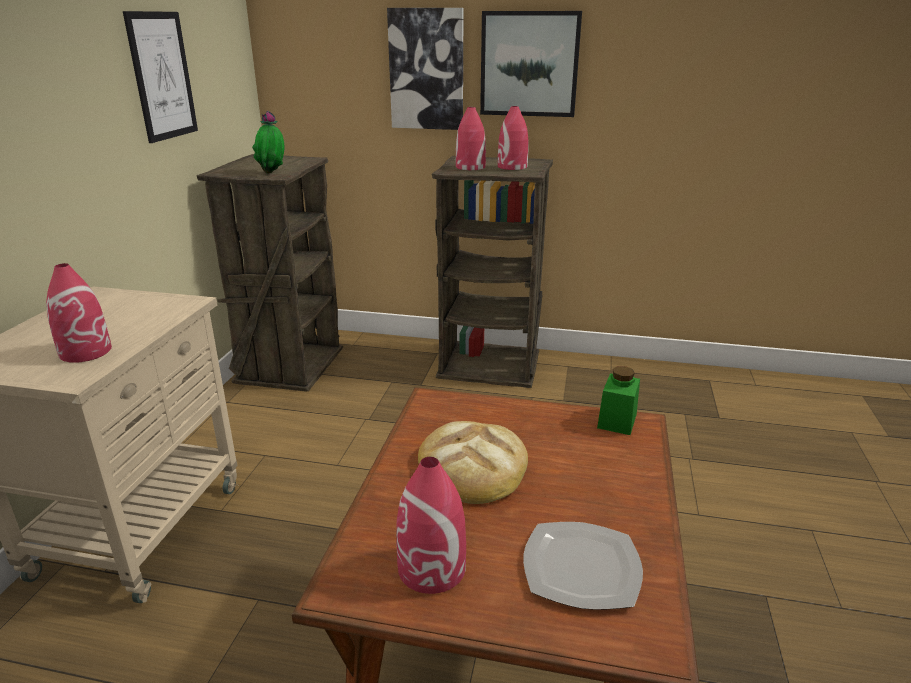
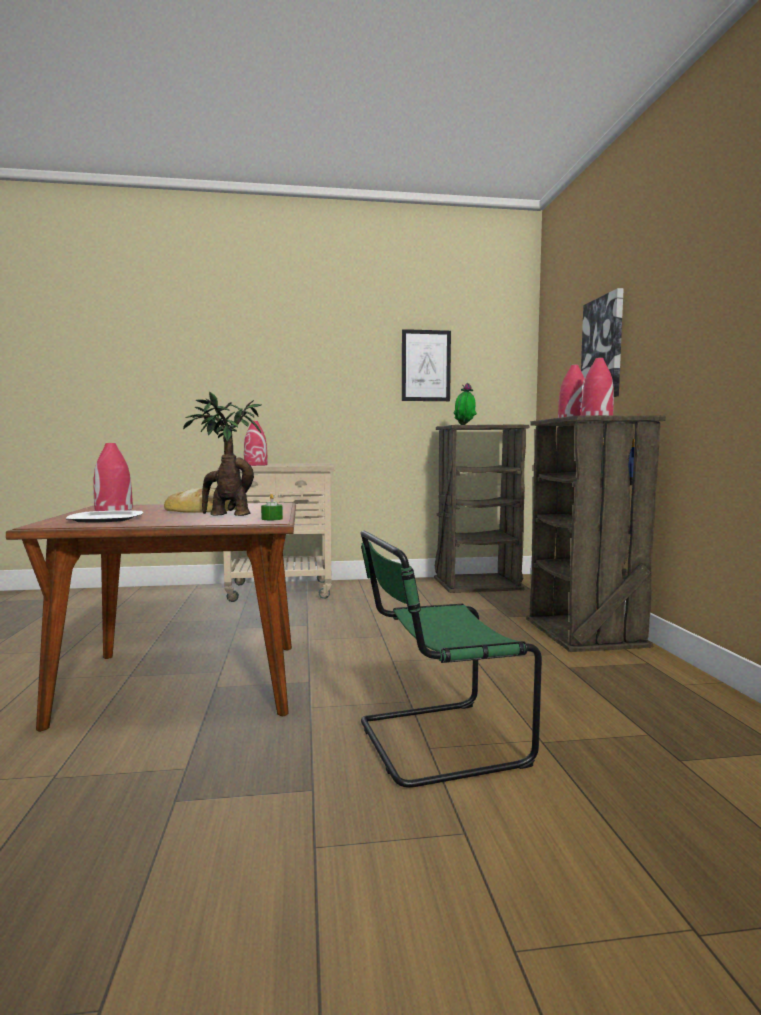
camera: 70 degrees right, 20 degrees down
picture [480,11,582,117] -> none
green jar [597,366,640,435] -> green candle [261,494,283,520]
none -> potted plant [183,391,261,516]
none -> green chair [360,530,542,788]

